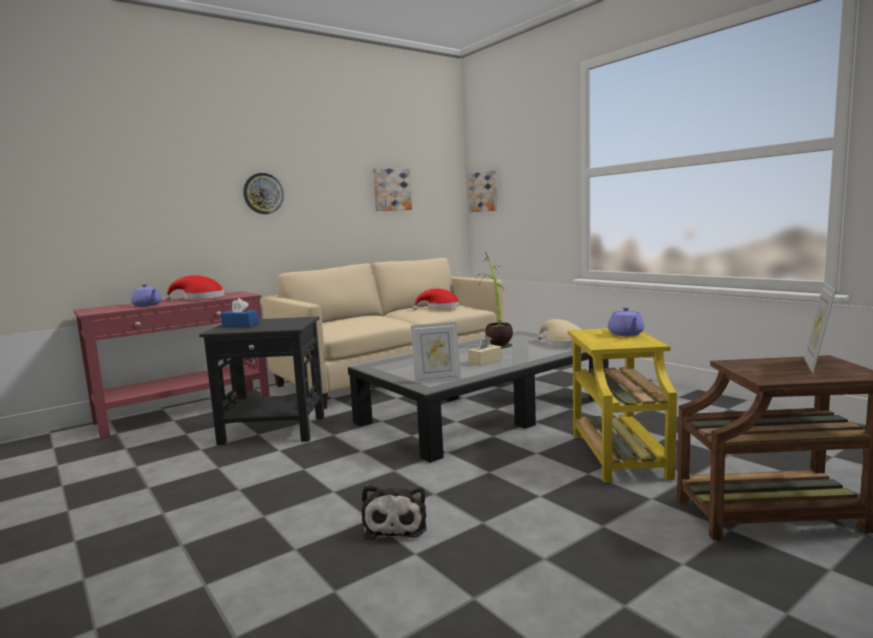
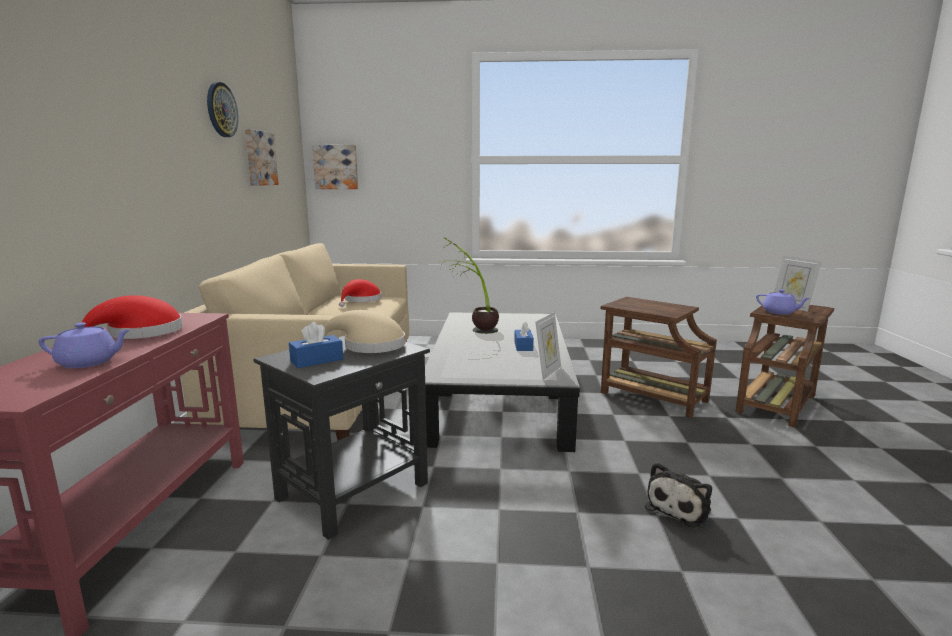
camera: 50 degrees left, 5 degrees up
wall clock [243,173,284,214] -> wall clock moved to [207,82,238,137]
plush toy [362,485,427,540] -> plush toy turned 90 degrees clockwise [645,462,712,528]
beige tissue box [468,335,502,366] -> blue tissue box [514,321,534,351]
beige hat [537,319,581,347] -> beige hat moved to [324,310,405,353]
yellow side table [568,328,677,483] -> brown side table [601,297,717,418]
purple teapot [608,307,644,336] -> purple teapot moved to [756,290,811,315]

